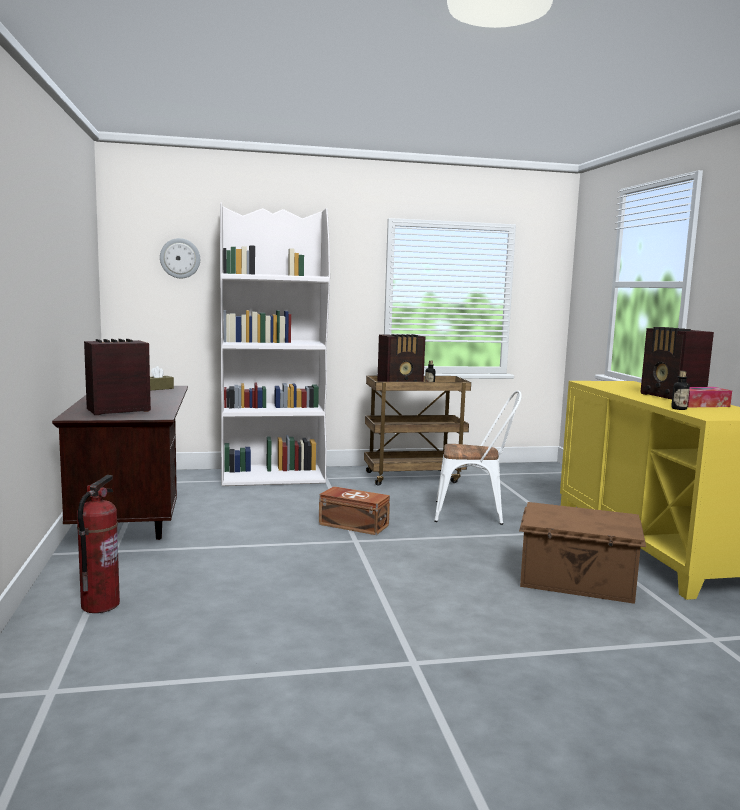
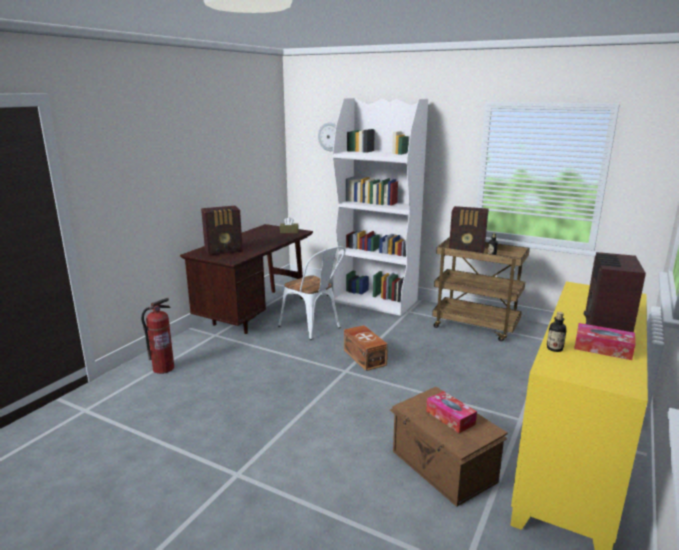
camera: 40 degrees right, 10 degrees up
radio [84,339,151,415] -> radio turned 150 degrees clockwise [201,206,243,256]
white chair [434,390,522,525] -> white chair moved to [278,246,345,340]
none -> tissue box [426,391,477,433]

